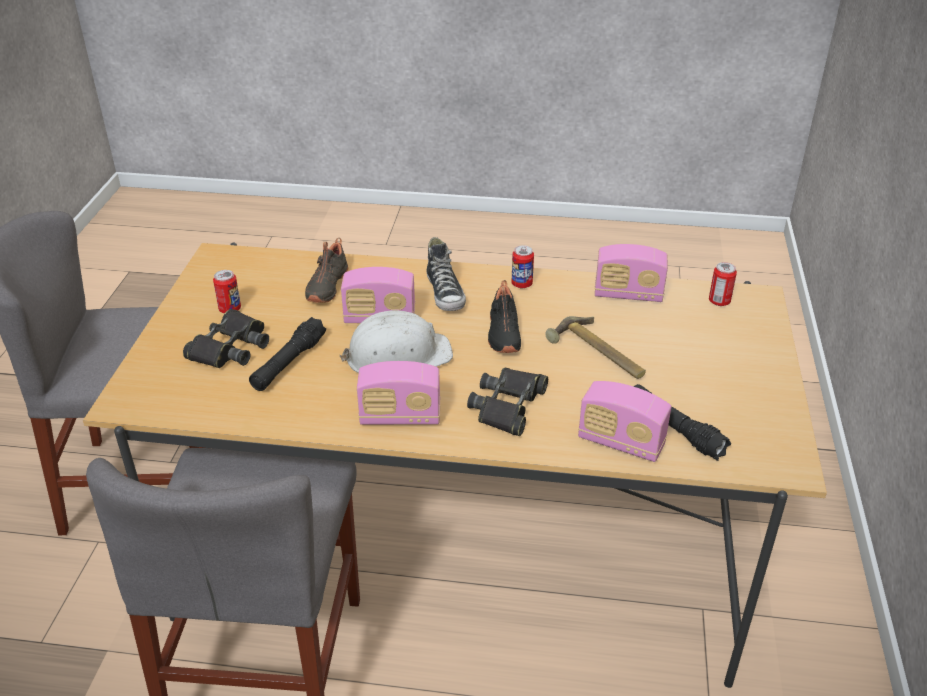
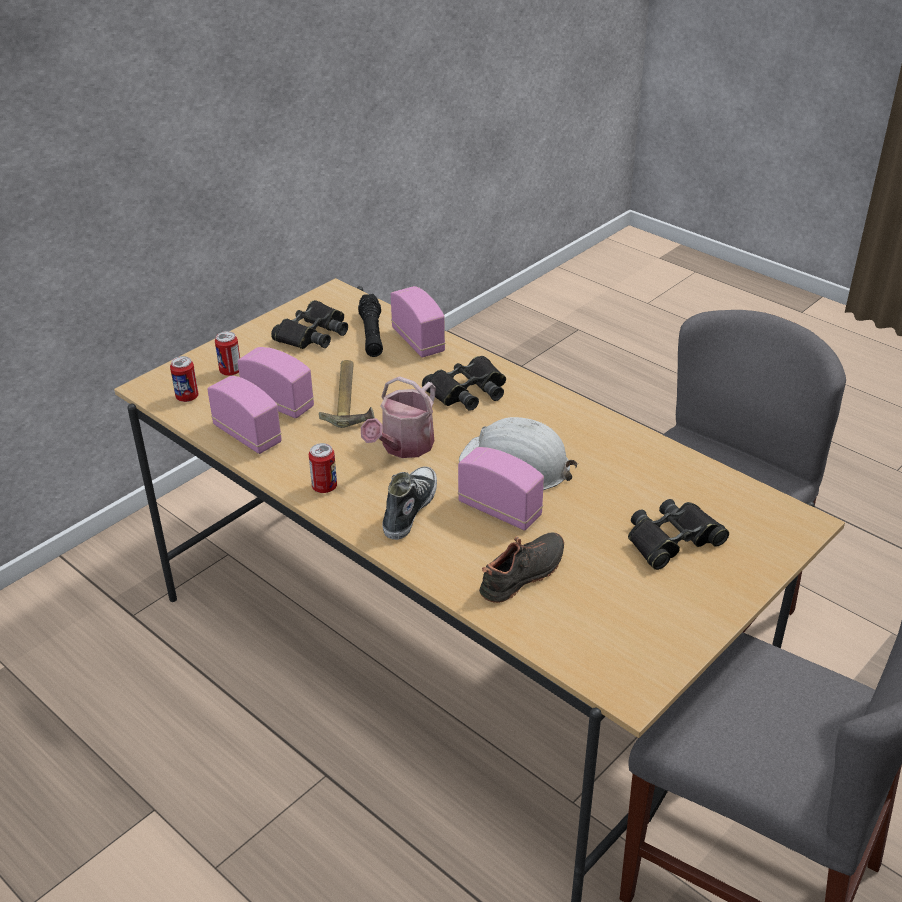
camera: 145 degrees left, 0 degrees up
can [213,270,241,313] -> can moved to [215,331,240,376]
black flashlight [249,317,326,391] -> none
radio [357,361,440,425] -> radio moved to [238,347,314,419]
black shoe [488,280,521,353] -> watering can [361,376,435,458]
none -> black binoculars [271,300,348,349]

